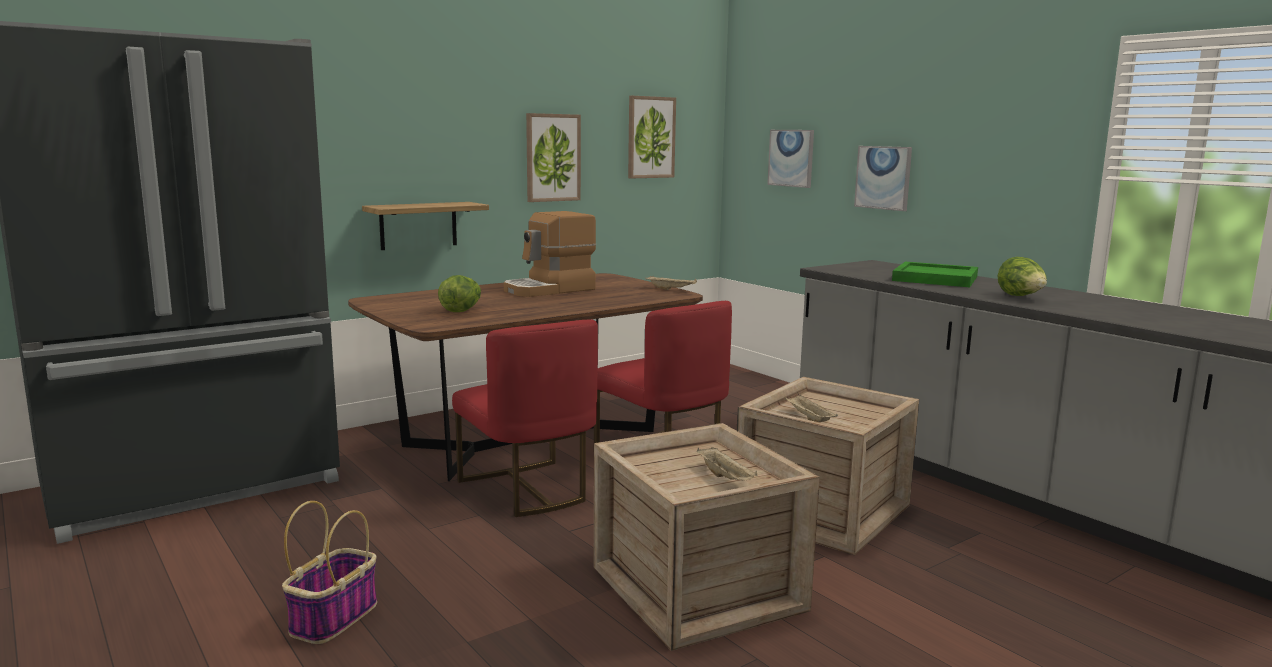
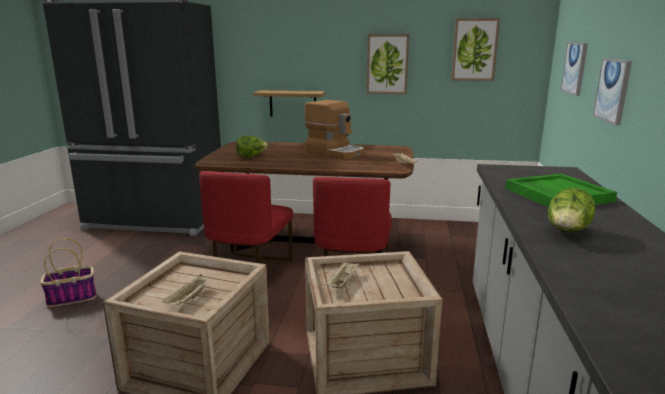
camera: 45 degrees right, 5 degrees up
coffee machine [504,211,596,297] -> coffee machine turned 150 degrees counterclockwise [305,100,364,159]

